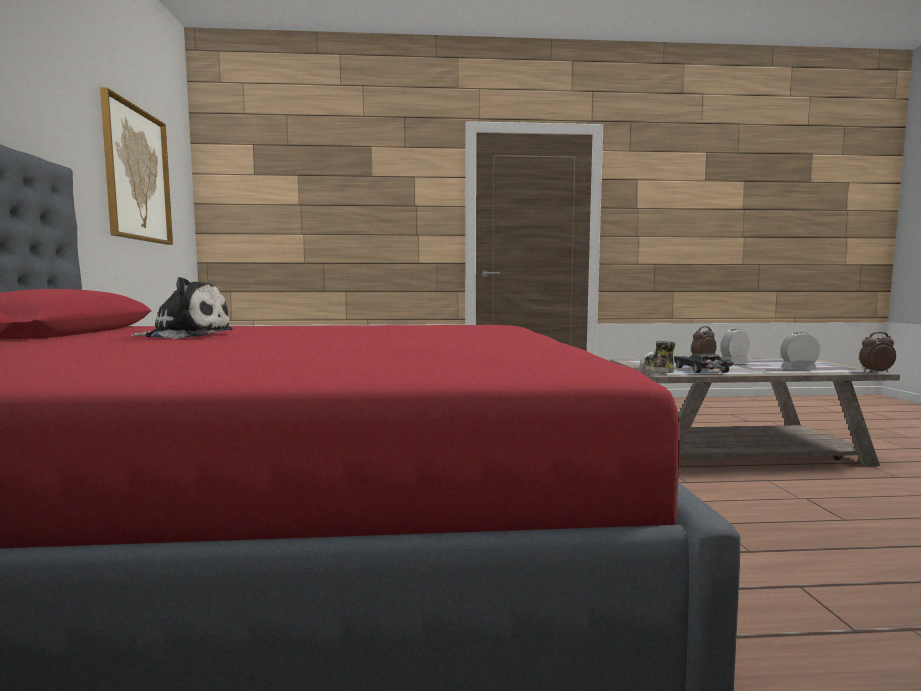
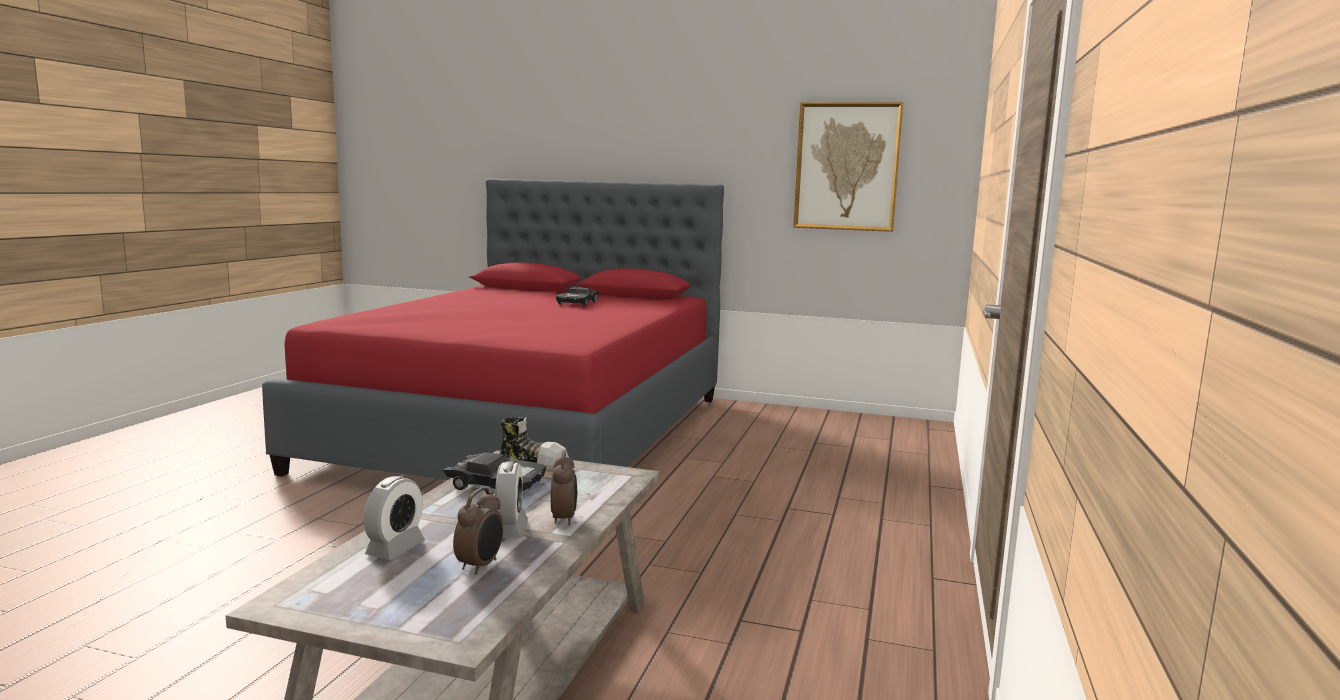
camera: 110 degrees right, 5 degrees up
plush toy [131,277,233,339] -> black toy car [556,287,599,306]
alarm clock [859,332,896,372] -> alarm clock moved to [453,487,503,575]

